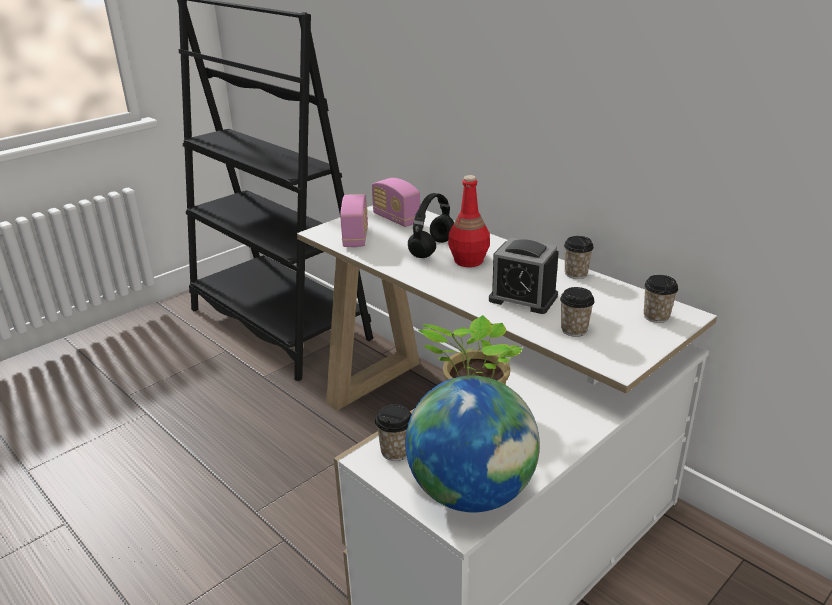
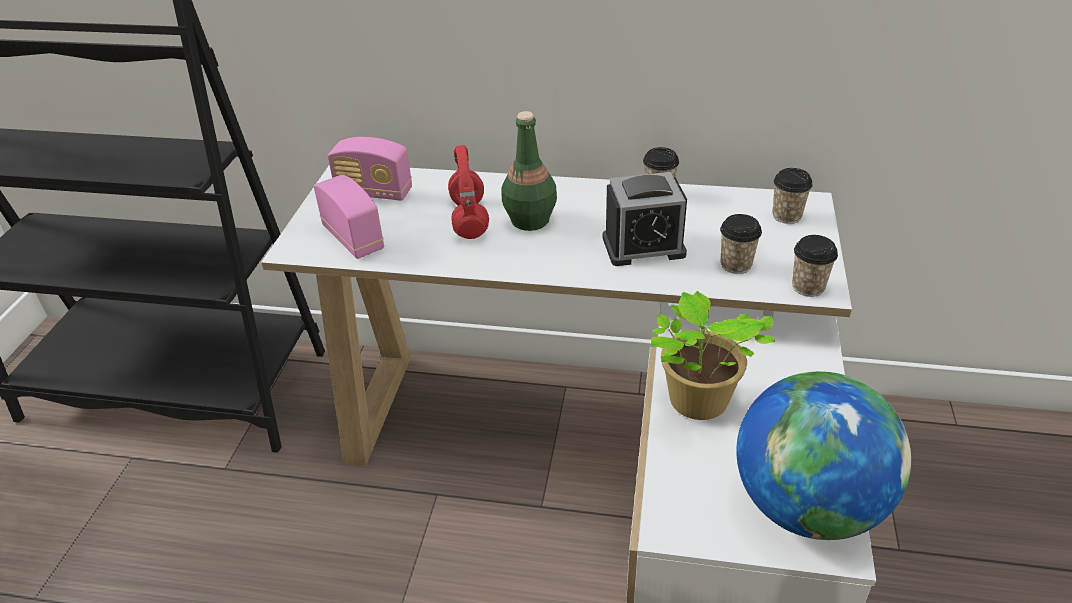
camera: 35 degrees left, 10 degrees up
cup [375,404,412,461] -> cup moved to [792,235,838,297]
black headphones [408,193,454,258] -> red headphones [448,145,489,239]
red bottle [448,175,490,267] -> green bottle [501,111,557,231]

